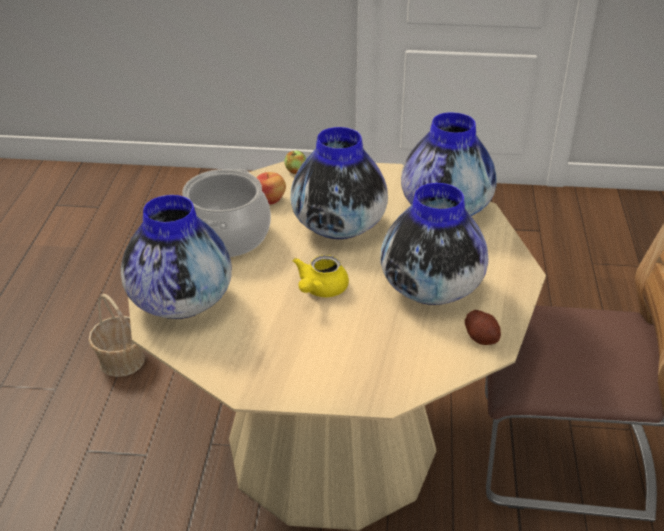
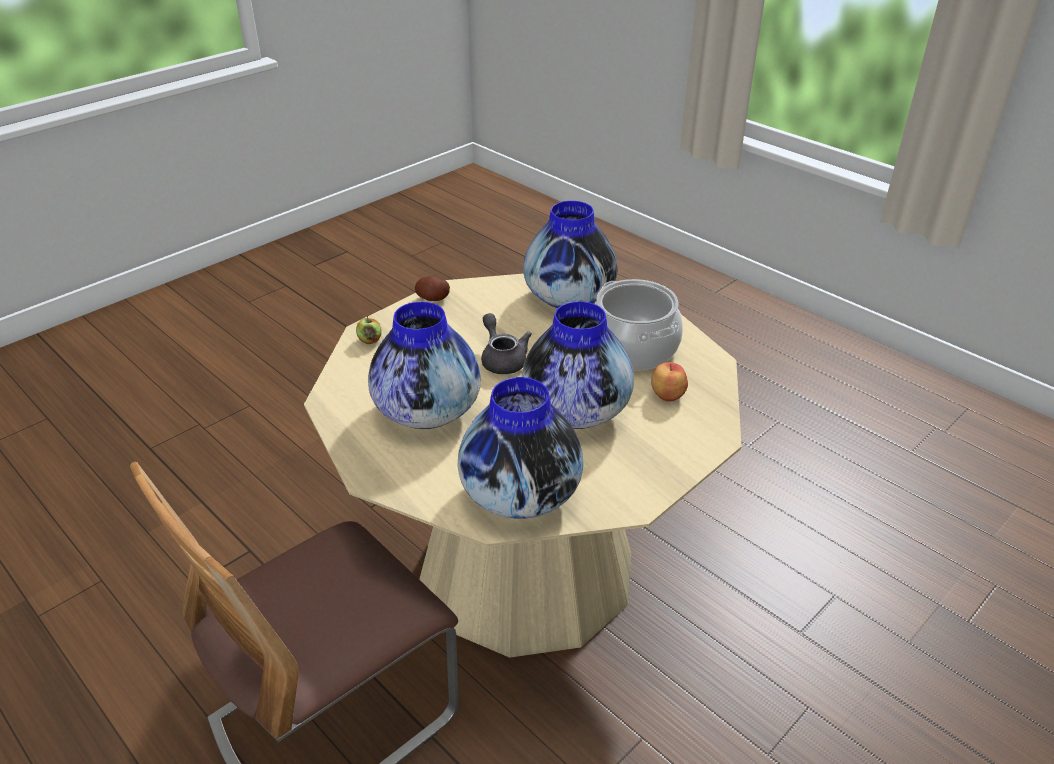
camera: 130 degrees right, 0 degrees up
basket [88,294,145,377] -> none
apple [284,150,306,174] -> apple moved to [356,316,382,344]
yellow teapot [293,255,349,297] -> grey teapot [481,313,532,374]
potato [465,310,501,345] -> potato moved to [415,276,450,301]

